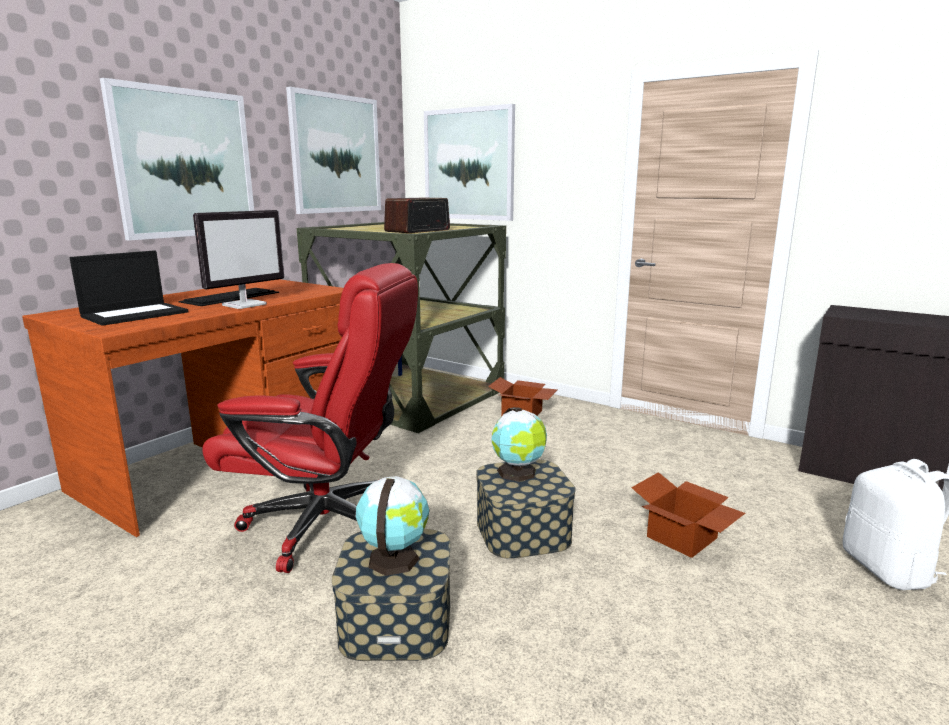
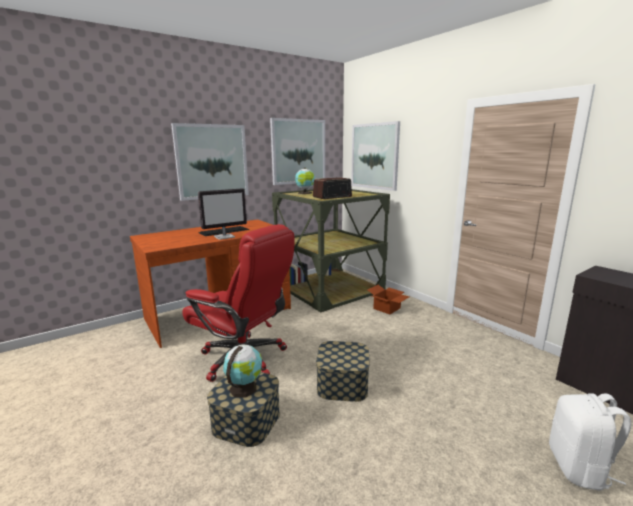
camera: 20 degrees right, 0 degrees up
laptop [70,250,188,326] -> none
globe [491,407,547,482] -> globe moved to [295,168,315,194]
cardboard box [631,472,745,558] -> none

